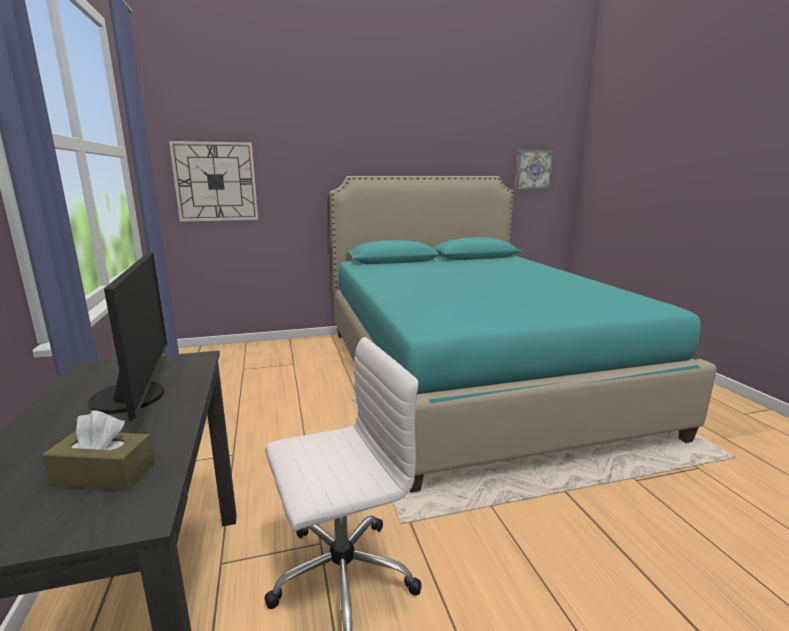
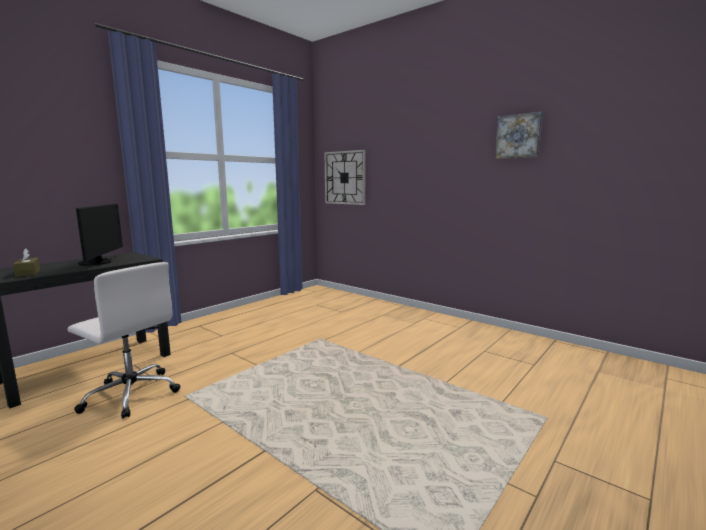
camera: 55 degrees right, 5 degrees down
monitor [88,252,167,422] -> monitor turned 45 degrees counterclockwise [76,204,123,266]
turquoise bed [329,176,717,493] -> none
picture [515,150,553,189] -> picture moved to [495,112,543,159]

